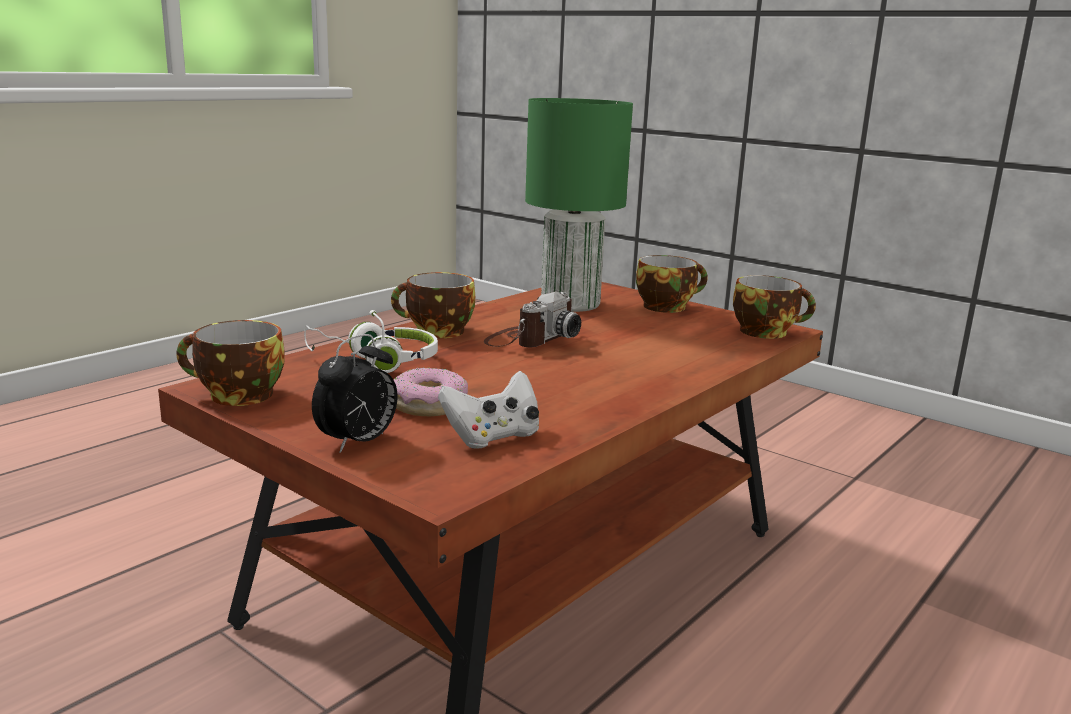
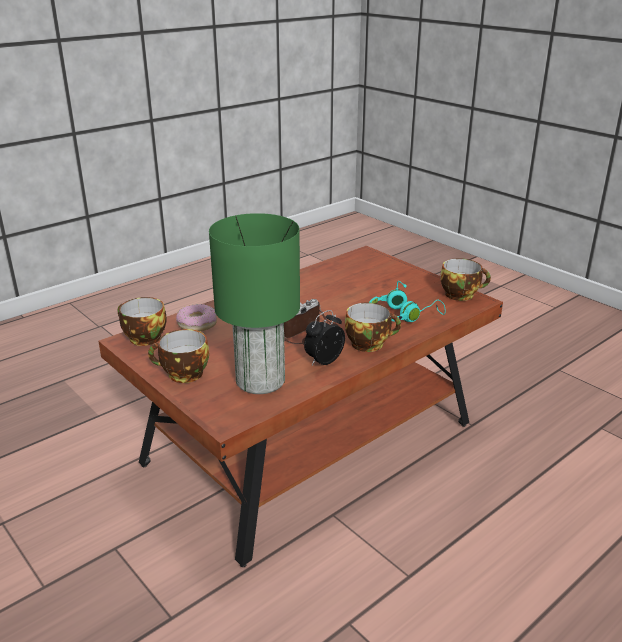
camera: 170 degrees left, 10 degrees up
white headphones [304,310,438,373] -> turquoise headphones [369,281,446,322]
alarm clock [312,334,397,453] -> alarm clock moved to [304,310,345,366]
donut [394,368,468,416] -> donut moved to [176,304,217,331]
white game controller [438,371,539,449] -> none

